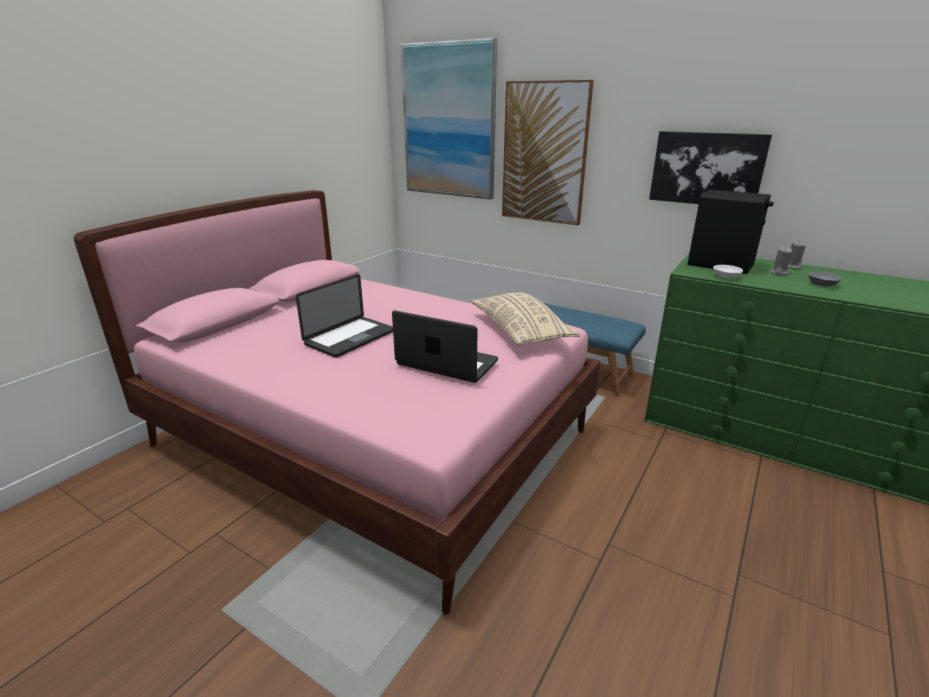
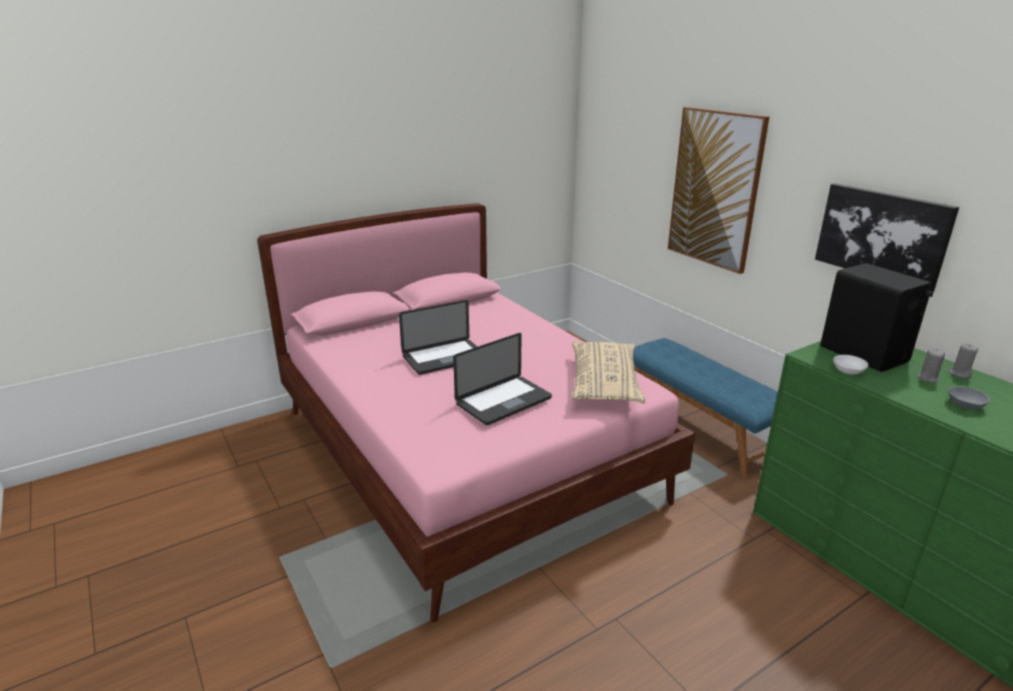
camera: 25 degrees right, 0 degrees up
laptop [392,310,498,383] -> laptop turned 90 degrees clockwise [453,333,552,425]
picture [401,38,497,199] -> none

